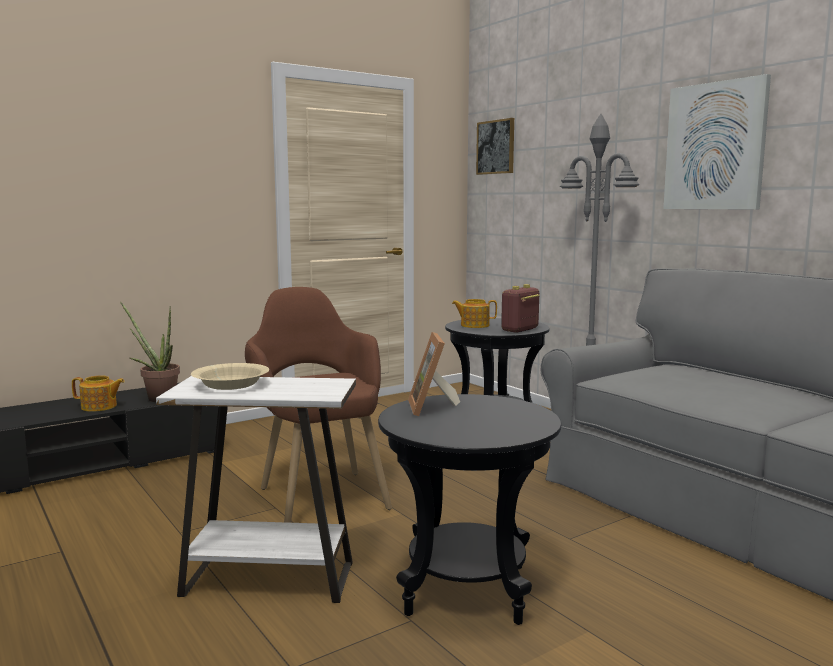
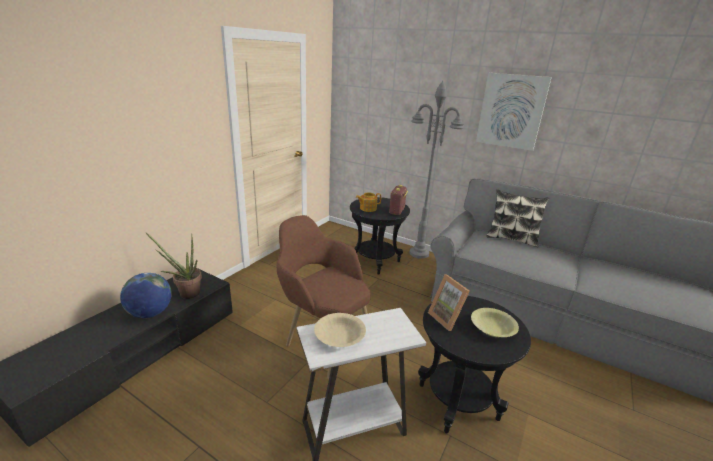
camera: 25 degrees left, 15 degrees up
teapot [72,376,125,412] -> globe [120,273,172,318]
picture [476,118,514,175] -> none
none -> yellow bowl [471,308,519,337]
none -> pillow [486,189,549,247]

